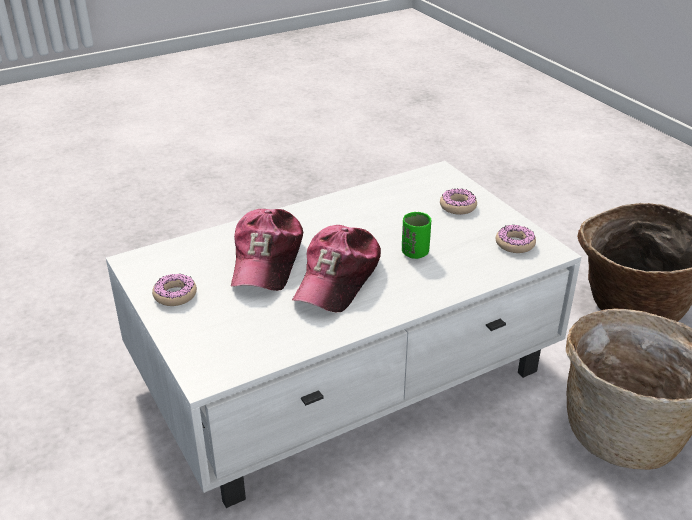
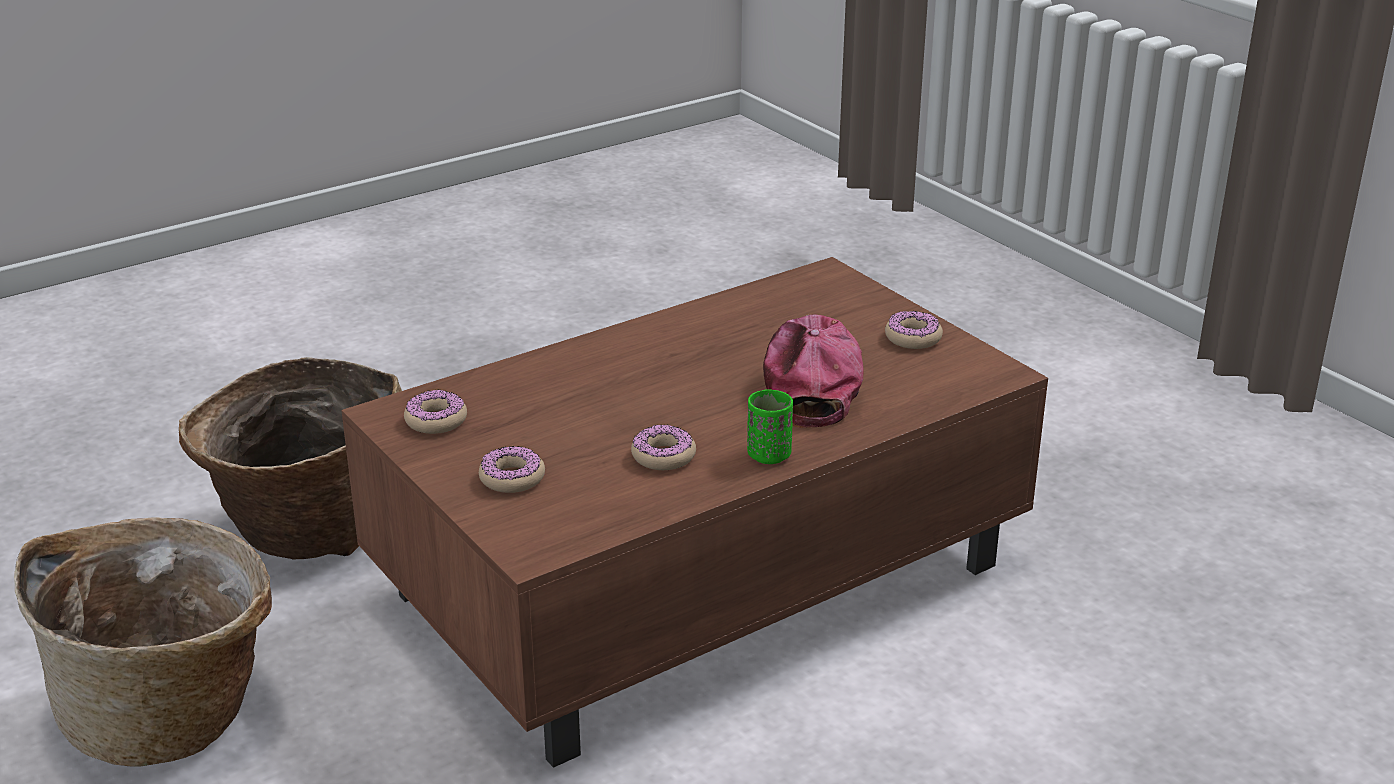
camera: 175 degrees right, 5 degrees down
white coffee table [106,161,581,508] -> brown coffee table [341,257,1048,768]
cap [292,225,381,312] -> none
green cup [402,212,431,259] -> green cup moved to [747,389,793,464]
none -> donut [631,425,696,470]

